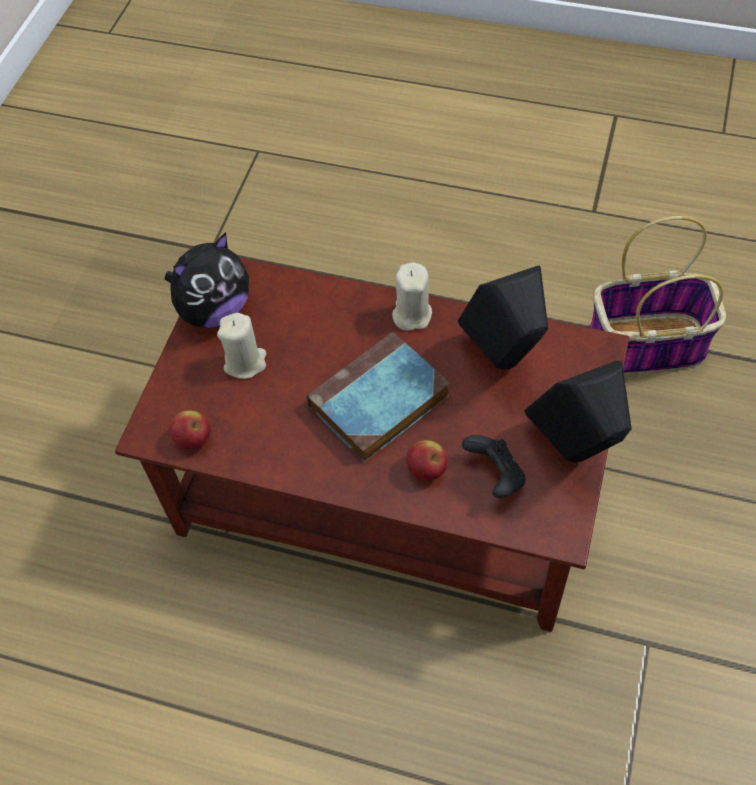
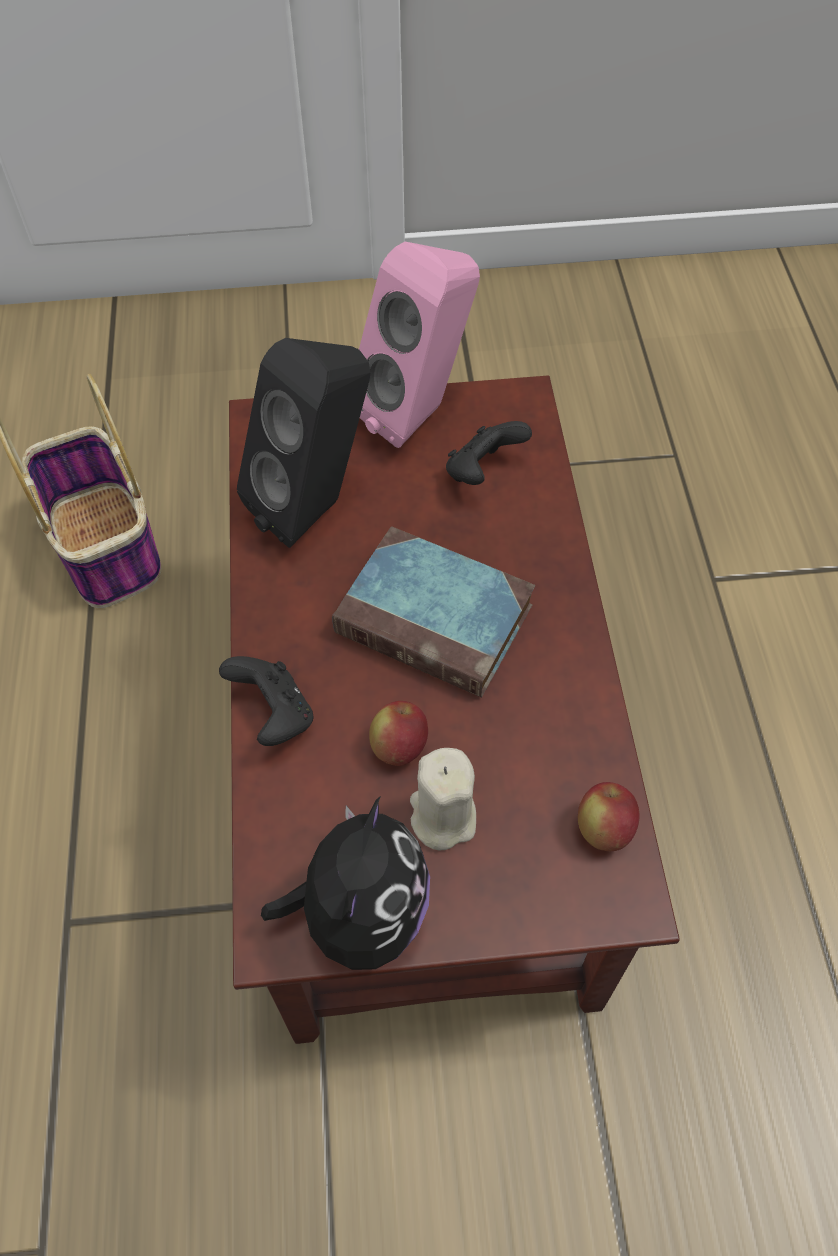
camera: 115 degrees left, 0 degrees up
plush toy [165,232,249,328] -> plush toy turned 75 degrees clockwise [261,796,430,970]
beige candle [392,263,432,331] -> none
apple [406,440,448,481] -> apple moved to [369,701,428,766]
black speaker [525,360,632,463] -> pink speaker [359,242,480,448]
none -> black game controller [219,656,313,746]

